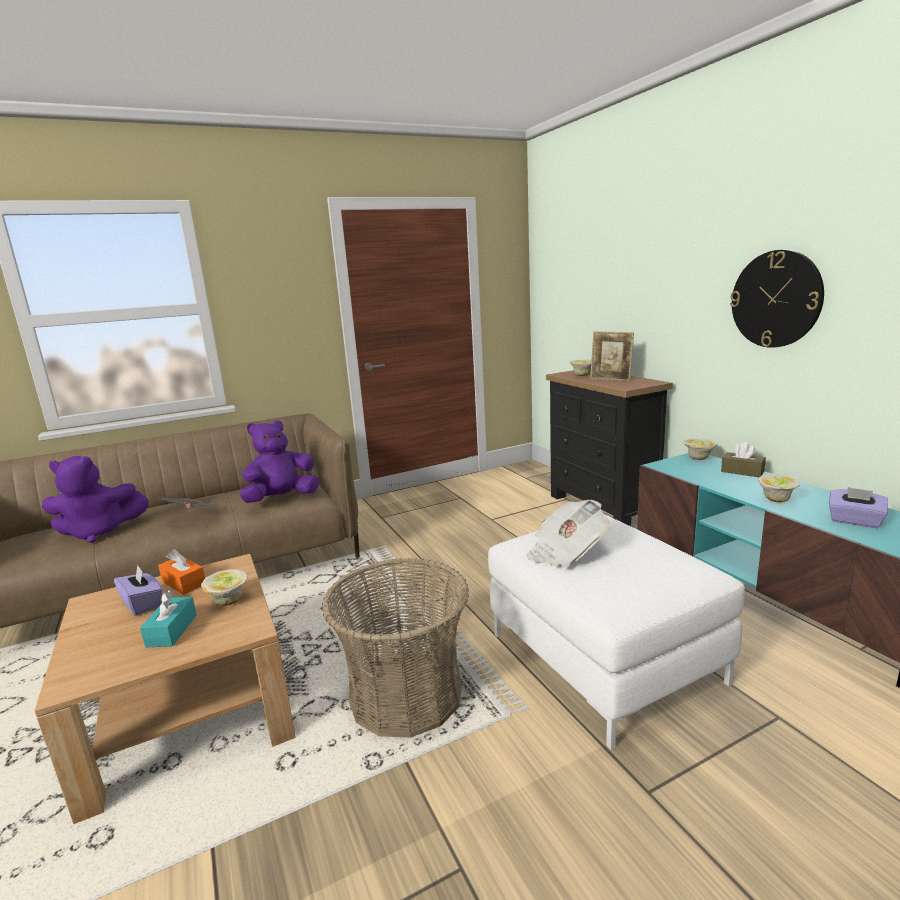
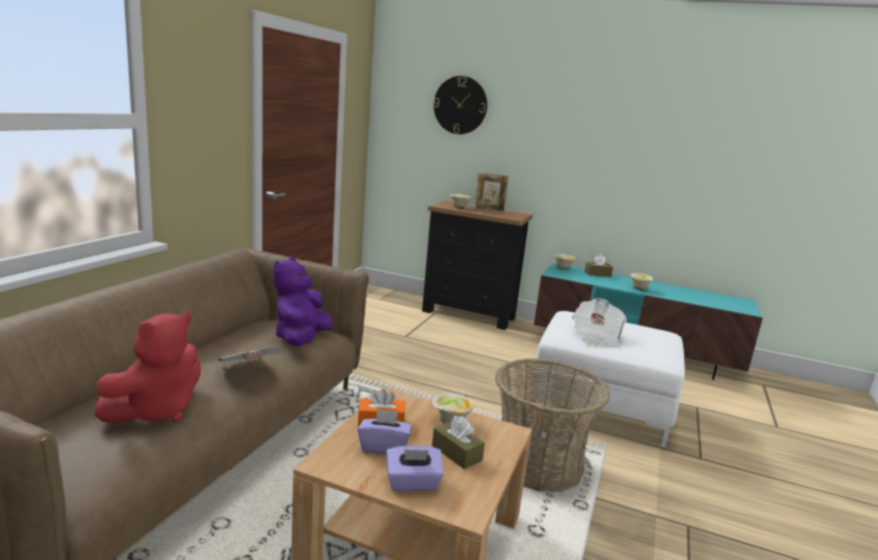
camera: 45 degrees left, 0 degrees up
purple plush toy [42,456,149,543] -> red plush toy [94,312,201,424]
turquoise tissue box [140,590,197,648] -> brown tissue box [432,416,485,469]
wall clock [730,250,824,348] -> wall clock moved to [433,76,487,134]
purple tissue box [829,487,888,528] -> purple tissue box moved to [386,445,444,491]

